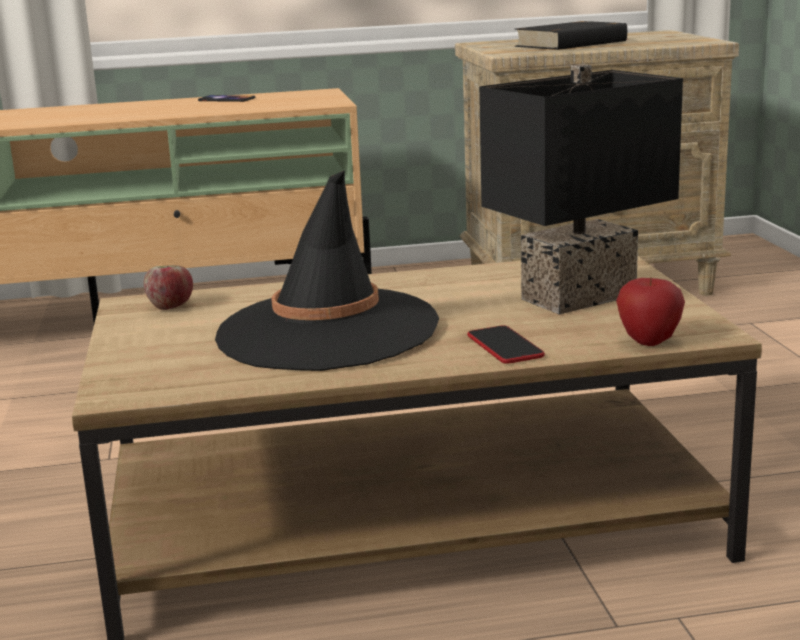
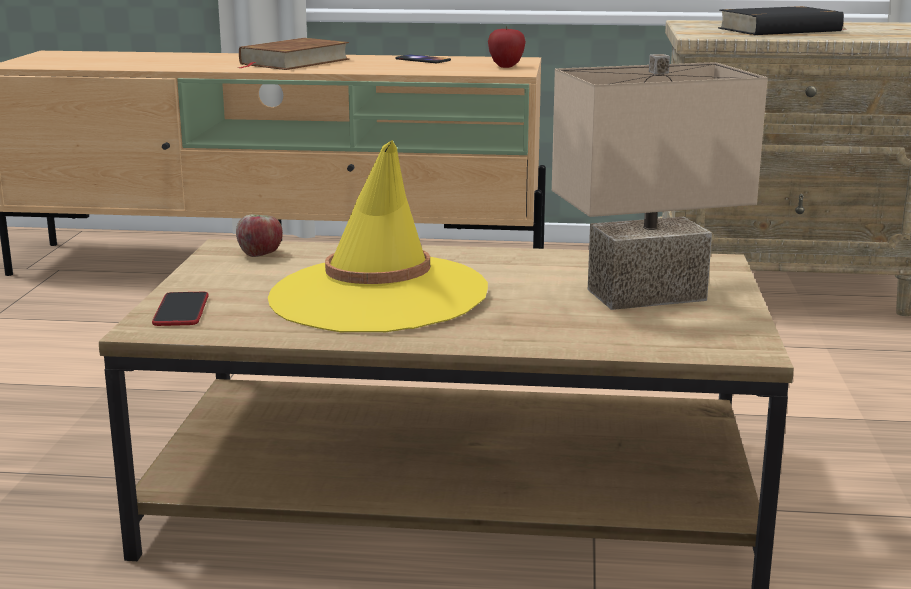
camera: 15 degrees right, 0 degrees up
black hat [215,170,439,371] -> yellow hat [268,140,488,332]
phone [467,325,545,364] -> phone moved to [152,292,209,326]
black table lamp [479,64,683,315] -> beige table lamp [552,54,768,310]
apple [616,276,685,346] -> apple moved to [488,26,526,68]
none -> brown book [238,38,349,70]

